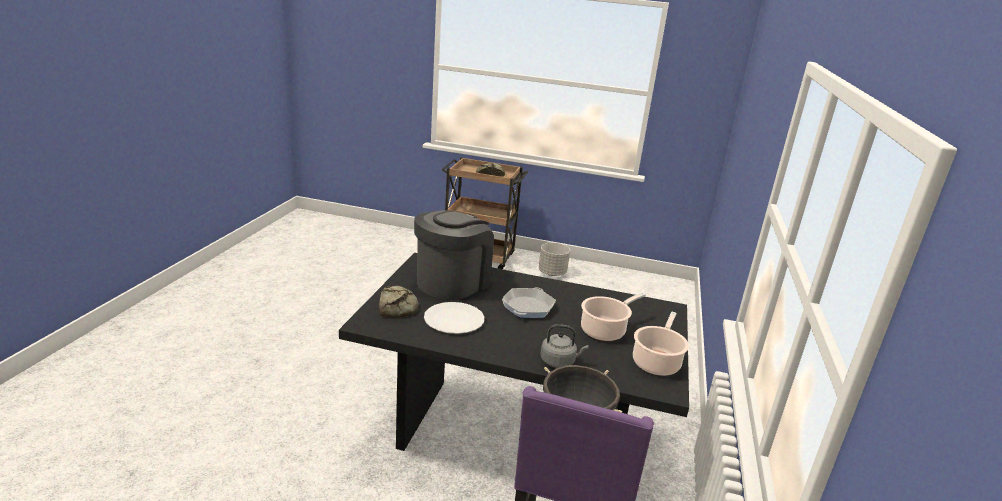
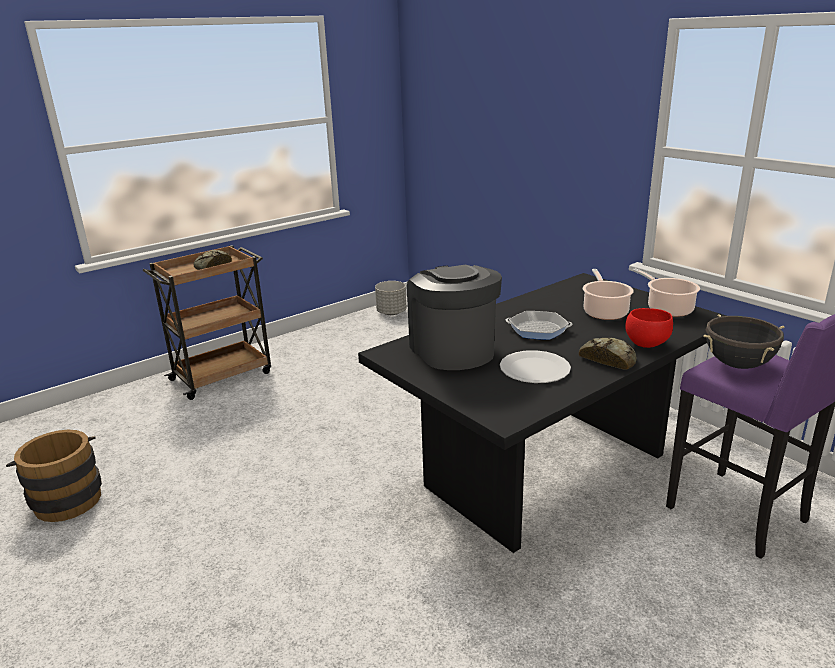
camera: 50 degrees left, 0 degrees up
bread [379,285,419,317] -> bread moved to [579,338,637,370]
frying pan [502,287,556,318] -> frying pan turned 45 degrees counterclockwise [506,311,573,340]
grey planter [539,242,570,276] -> grey planter moved to [375,281,407,315]
grey kettle [540,324,589,368] -> red bowl [625,308,673,348]
none -> brown bucket [6,430,102,522]

